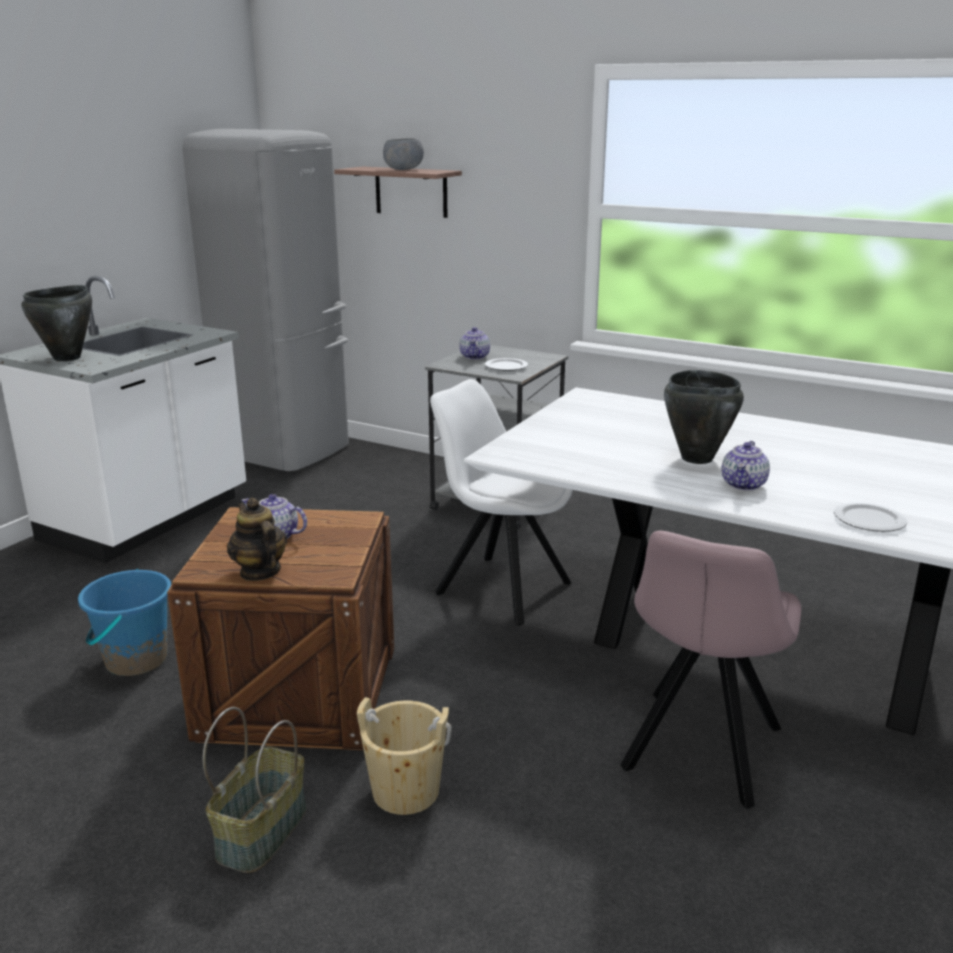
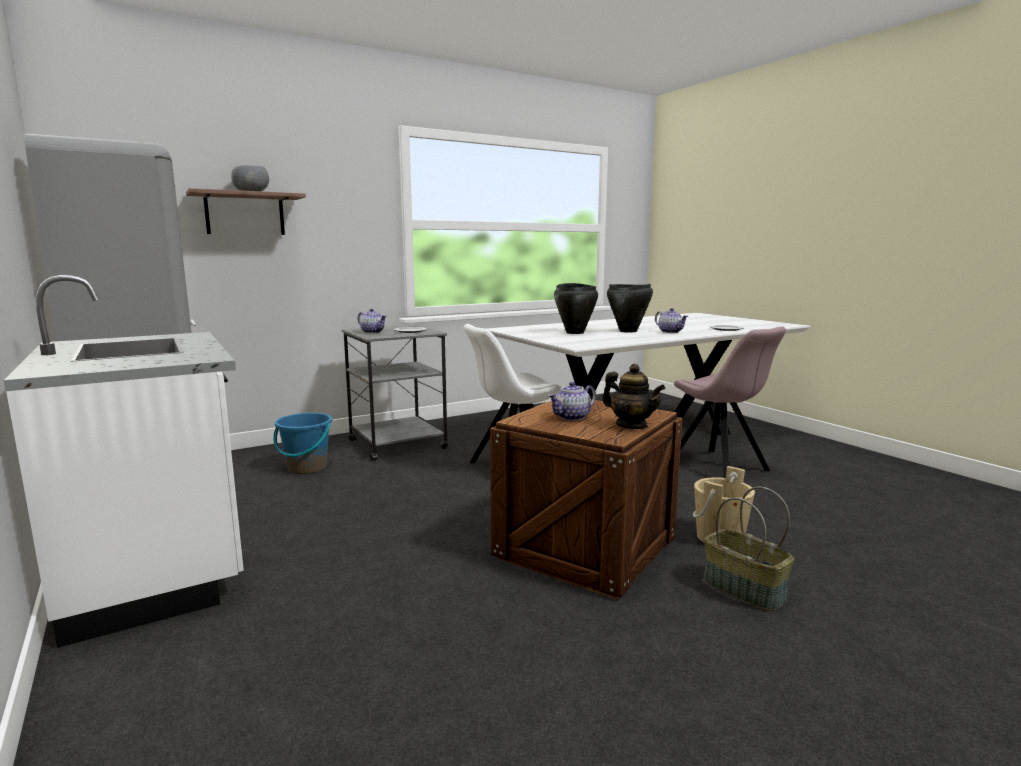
camera: 60 degrees left, 10 degrees down
black cooking pot [21,285,92,361] -> black cooking pot moved to [554,283,598,334]
blue bucket [78,569,171,676] -> blue bucket moved to [273,413,332,474]
teapot [227,498,287,581] -> teapot turned 135 degrees counterclockwise [602,364,665,429]

